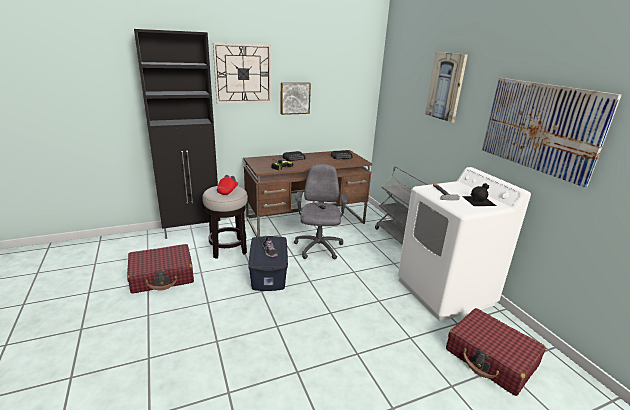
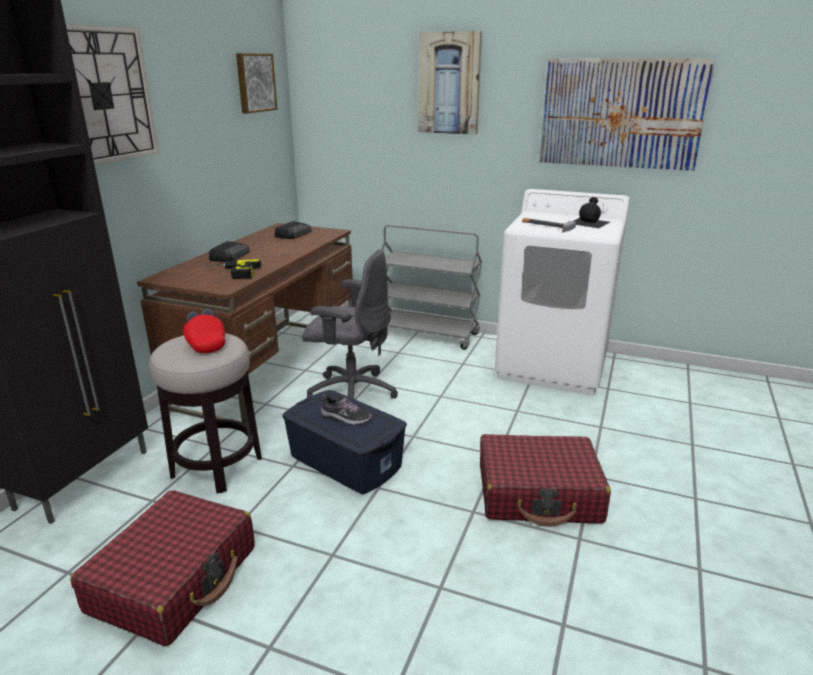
camera: 45 degrees left, 0 degrees up
picture [280,83,311,115] -> picture moved to [236,53,277,113]
grey office chair [294,164,348,260] -> grey office chair turned 150 degrees clockwise [302,249,398,399]
red suitcase [446,308,546,396] -> red suitcase moved to [480,434,611,527]

